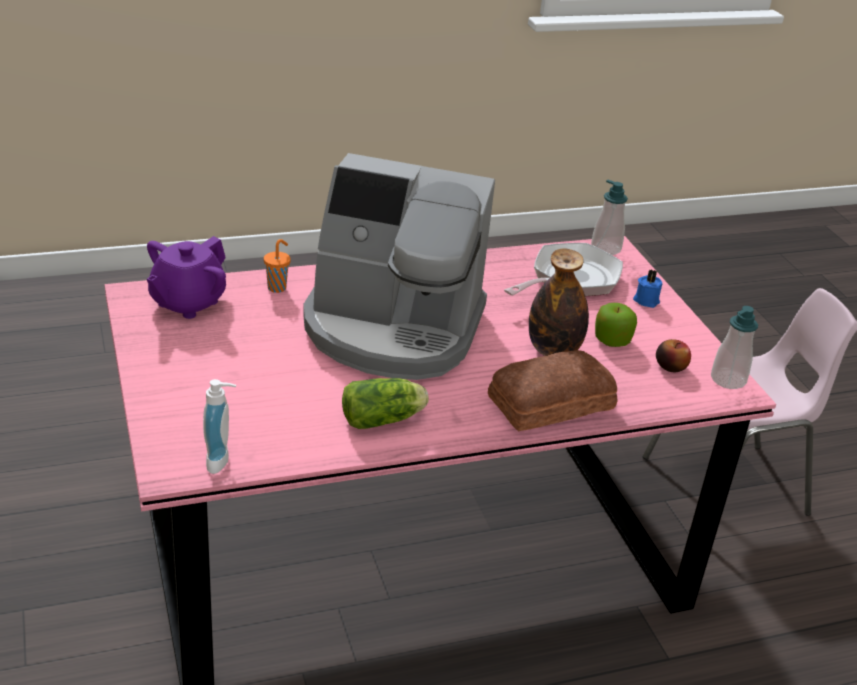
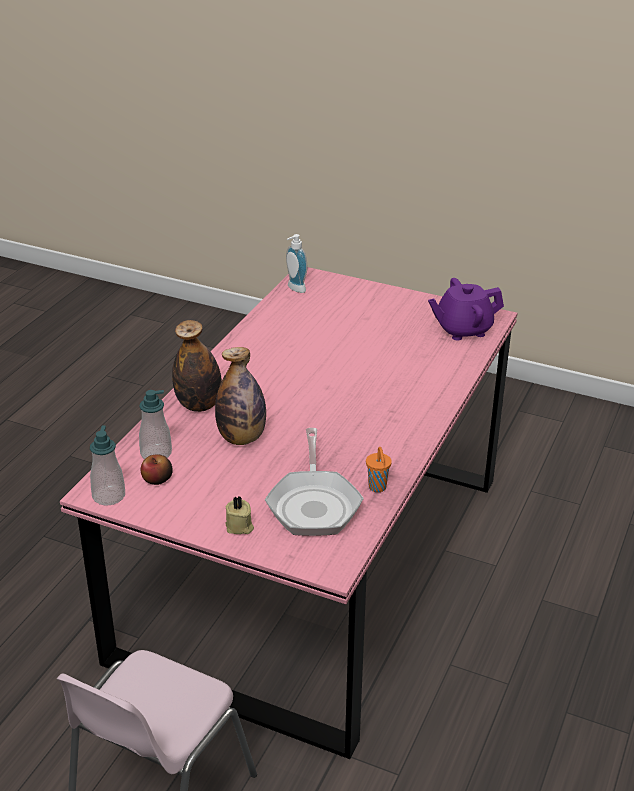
camera: 135 degrees right, 0 degrees up
purple teapot [147,236,226,319] -> purple teapot turned 90 degrees counterclockwise [428,278,504,340]
orange cup [264,239,291,293] -> orange cup moved to [366,447,392,492]
coffee machine [303,153,495,380] -> none
lettuce [342,378,429,429] -> none
bread [488,350,618,432] -> bottle [172,320,222,412]
soap dispenser [591,180,628,255] -> soap dispenser moved to [139,390,172,459]
apple [595,303,637,347] -> none
blue candle [633,270,662,308] -> beige candle [226,496,254,534]

